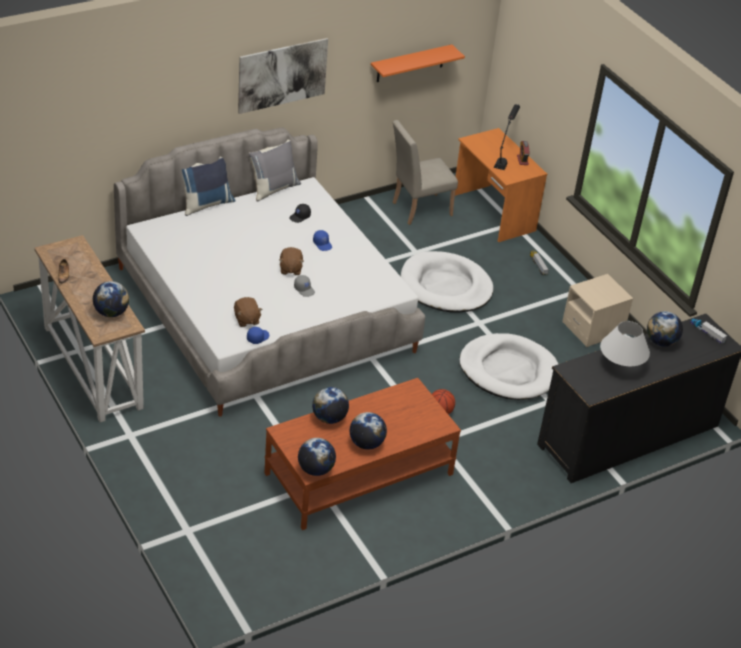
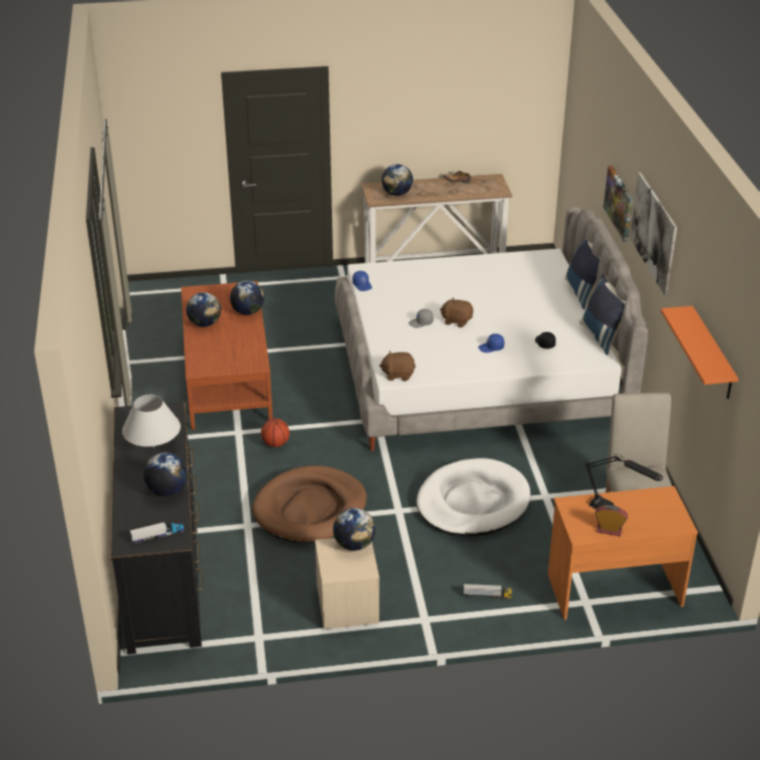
camera: 115 degrees right, 5 degrees down
brown plush toy [234,297,263,327] -> brown plush toy moved to [379,350,416,381]
grey pillow [248,139,301,202] -> blue pillow [579,274,626,355]
globe [298,438,336,476] -> globe moved to [333,508,376,551]
white dog bed [459,333,558,400] -> brown dog bed [252,466,367,543]
none -> picture [603,165,633,242]

